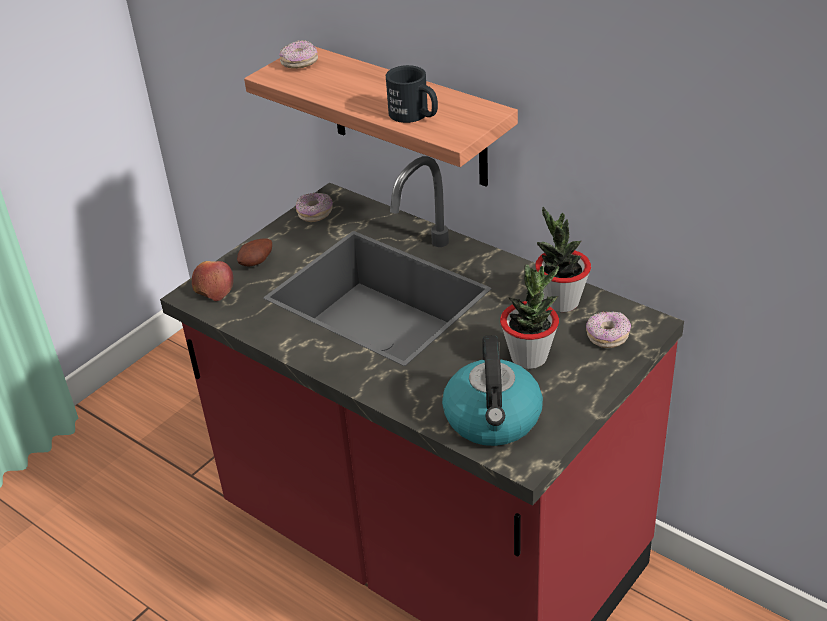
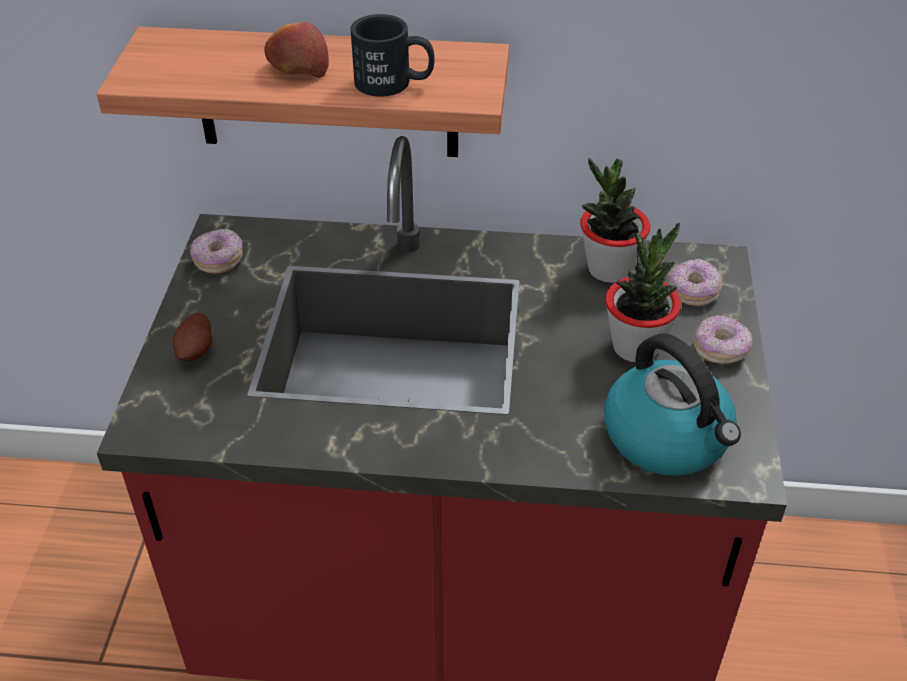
camera: 35 degrees left, 5 degrees up
apple [192,261,233,301] -> apple moved to [265,22,329,78]
donut [279,40,318,69] -> donut moved to [694,315,752,364]

